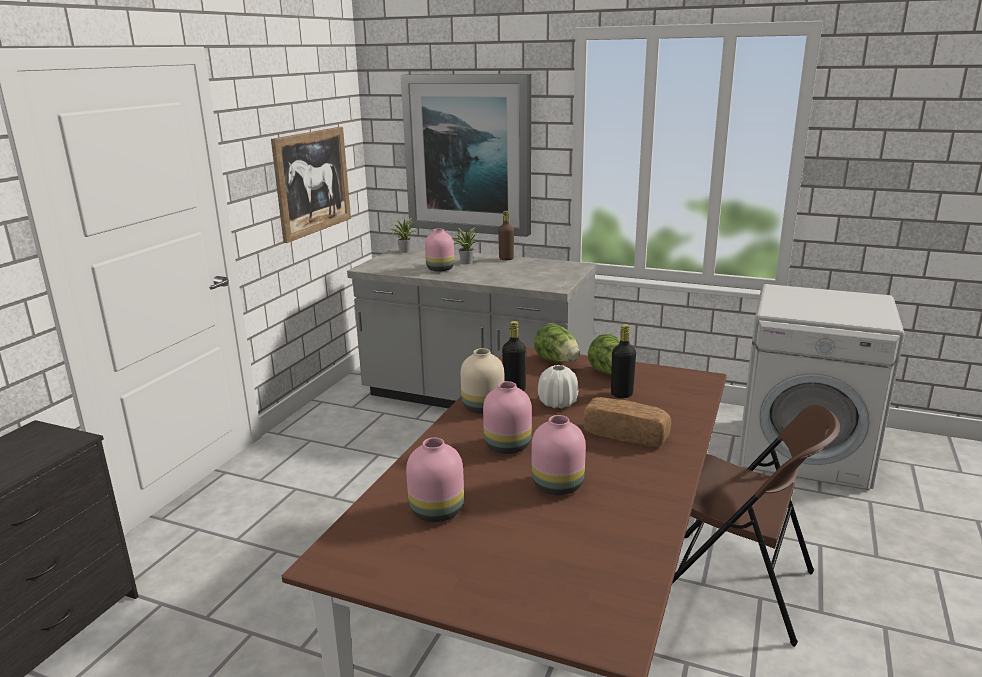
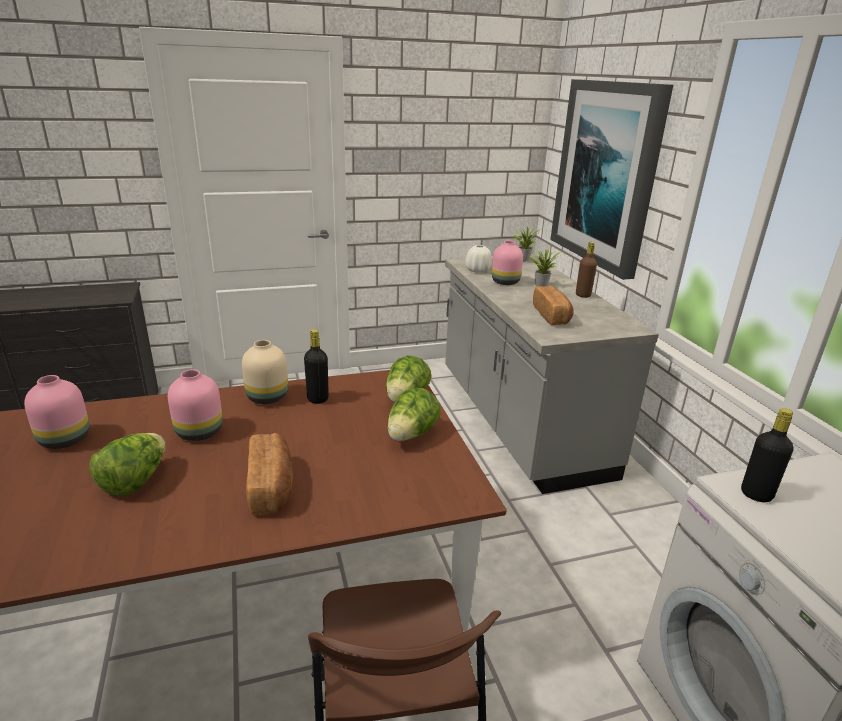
camera: 50 degrees right, 5 degrees up
picture [271,127,351,243] -> none
pink vase [532,415,586,495] -> lettuce [89,433,166,496]
white vase [538,365,578,408] -> white vase moved to [465,245,492,273]
black bottle [611,324,636,398] -> black bottle moved to [741,408,793,502]
none -> bread [533,286,573,325]

